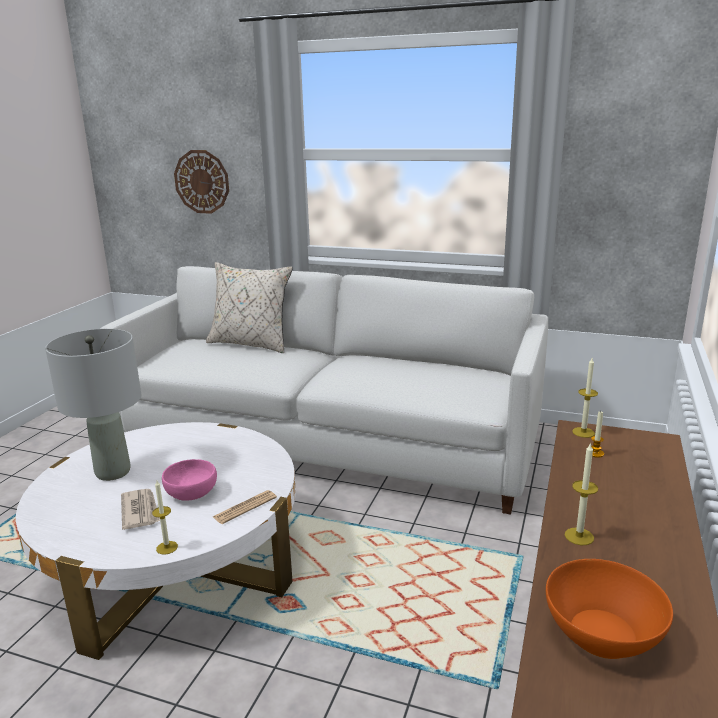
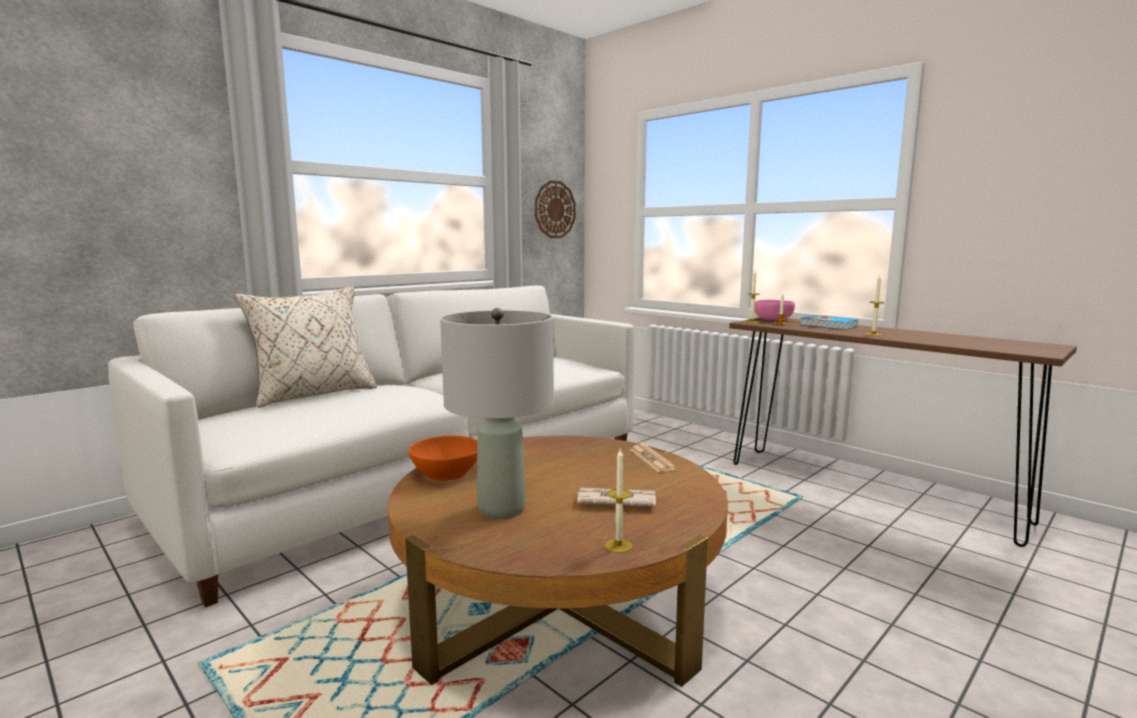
camera: 65 degrees left, 10 degrees down
white coffee table [16,422,296,660] -> brown coffee table [388,436,728,687]
candle [152,481,178,555] -> candle moved to [605,449,632,553]
pink bowl [162,459,217,500] -> pink bowl moved to [754,300,795,320]
wall clock [174,150,229,214] -> wall clock moved to [535,180,576,238]
orange bowl [546,559,673,659] -> orange bowl moved to [409,436,477,481]
none -> book [800,315,858,330]

